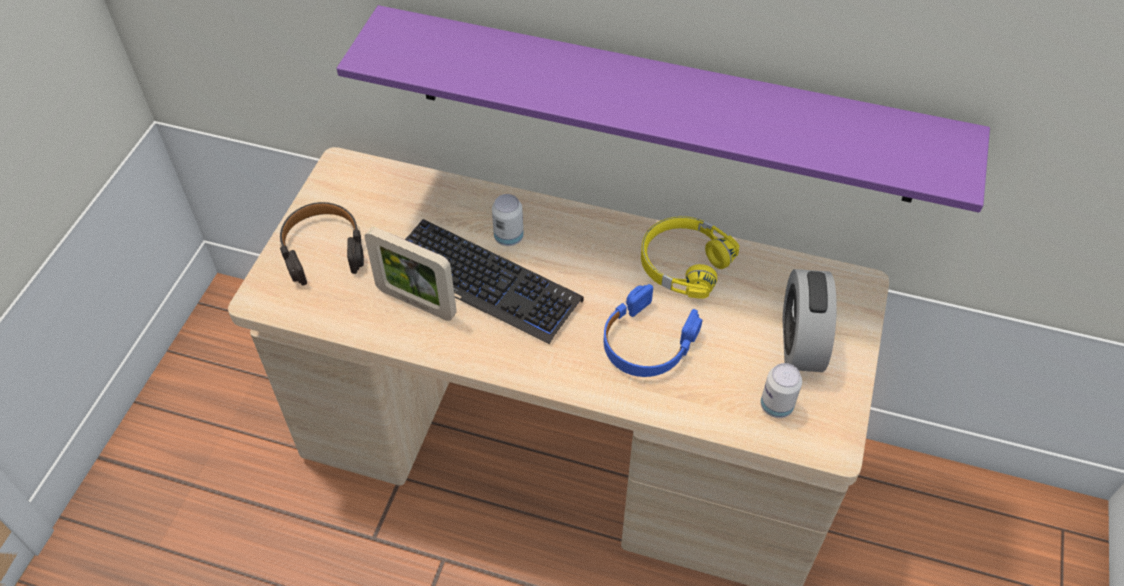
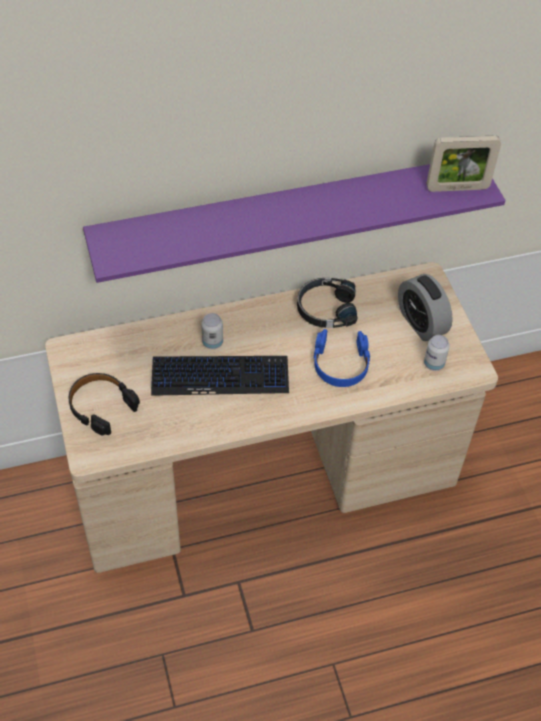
camera: 35 degrees left, 0 degrees up
picture frame [364,227,457,321] -> picture frame moved to [427,136,501,192]
yellow headphones [641,216,739,299] -> black headphones [297,278,357,328]

